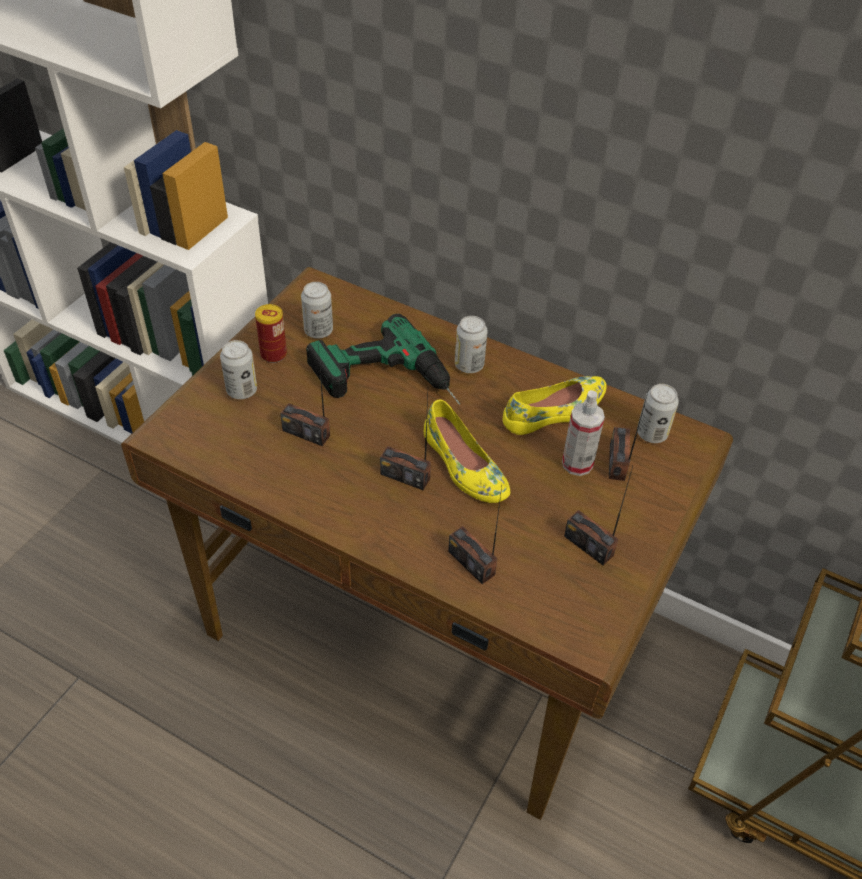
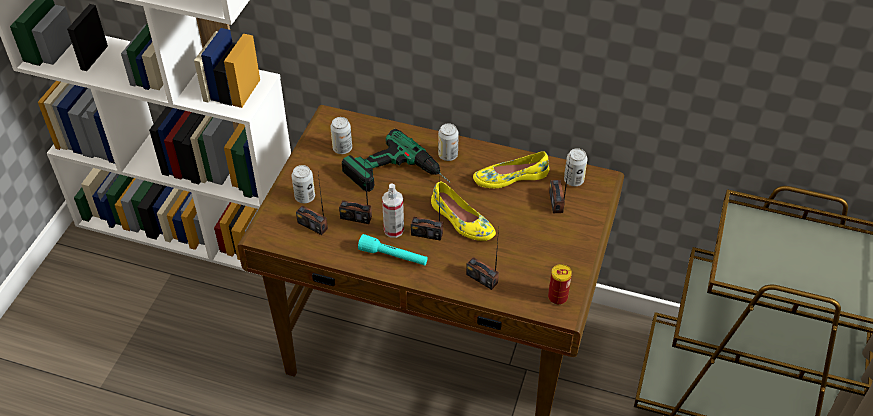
camera: 10 degrees left, 0 degrees up
can [255,304,287,363] -> can moved to [548,264,572,305]
yellow shoe [503,376,607,435] -> yellow shoe turned 150 degrees counterclockwise [473,151,549,188]
spray bottle [562,390,605,476] -> spray bottle moved to [382,183,404,238]
radio [564,466,633,565] -> radio moved to [296,174,328,235]
none -> turquoise flashlight [358,234,428,266]

